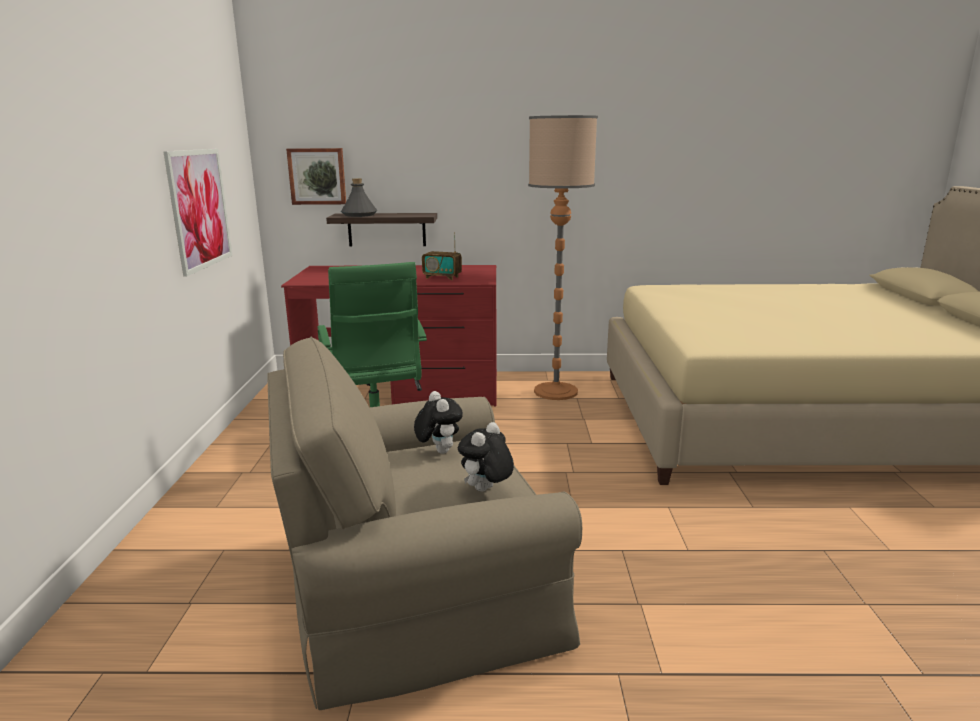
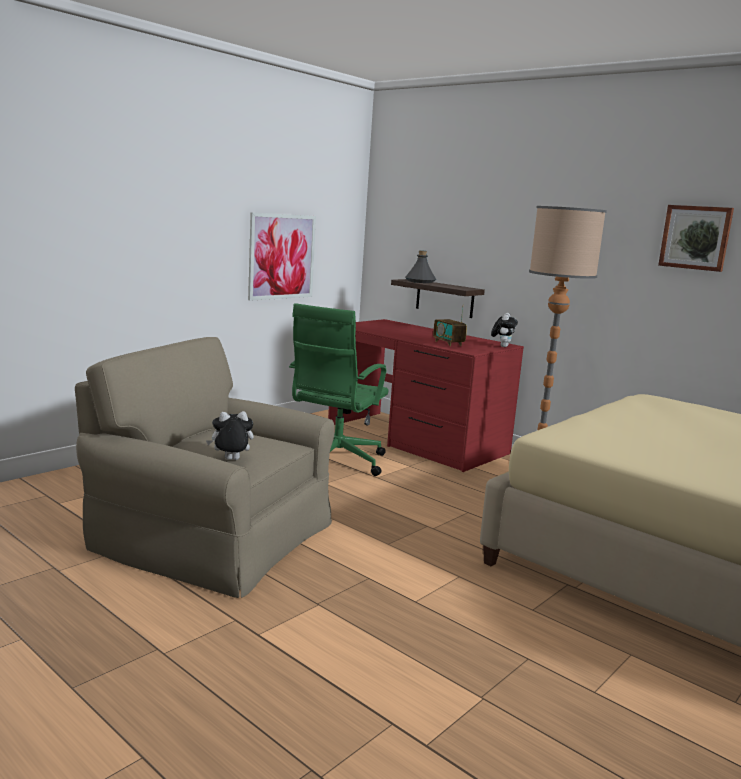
camera: 40 degrees right, 5 degrees down
picture [286,148,346,205] -> picture moved to [658,205,734,272]
plush toy [414,391,463,454] -> plush toy moved to [491,313,518,347]

